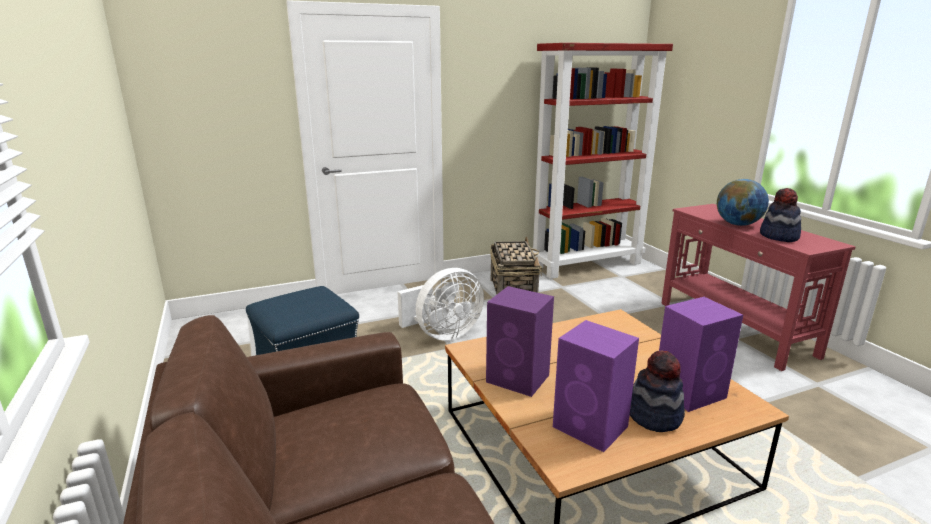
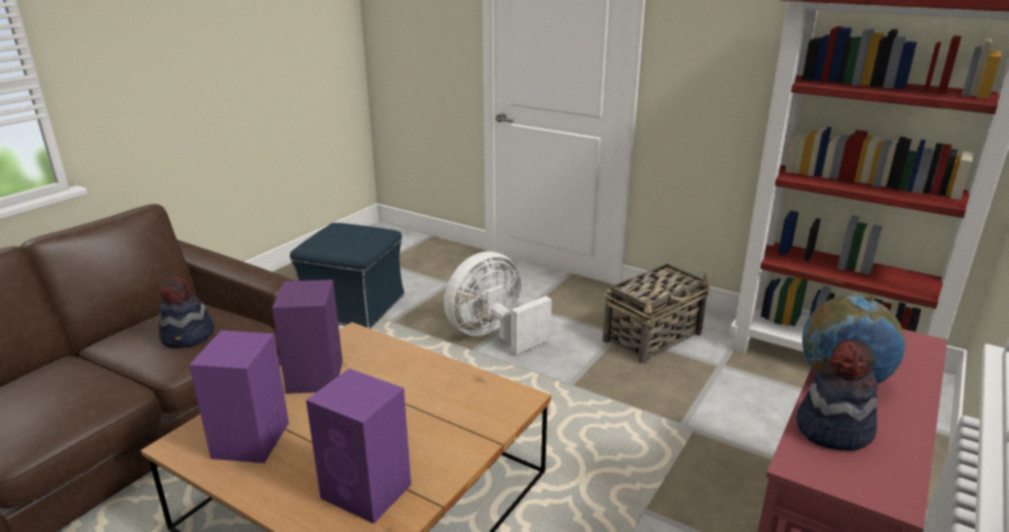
camera: 55 degrees right, 5 degrees up
white fan [397,268,484,341] -> white fan turned 120 degrees clockwise [444,252,552,355]
hat [630,350,685,432] -> hat moved to [158,276,214,348]

